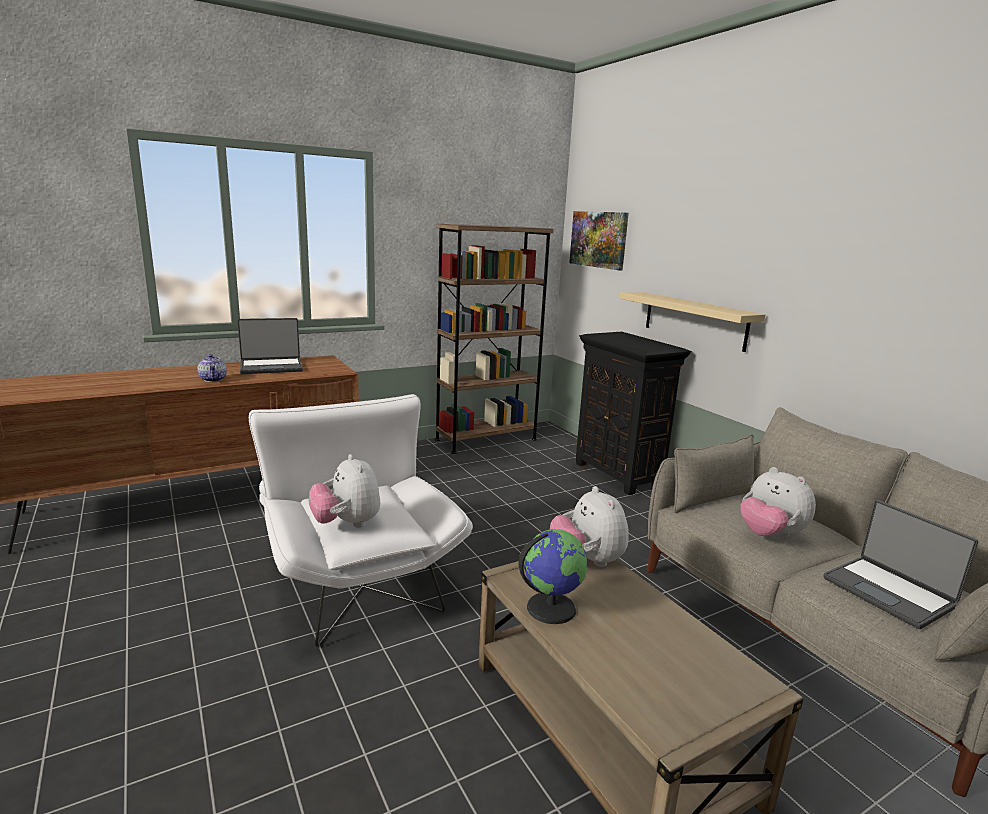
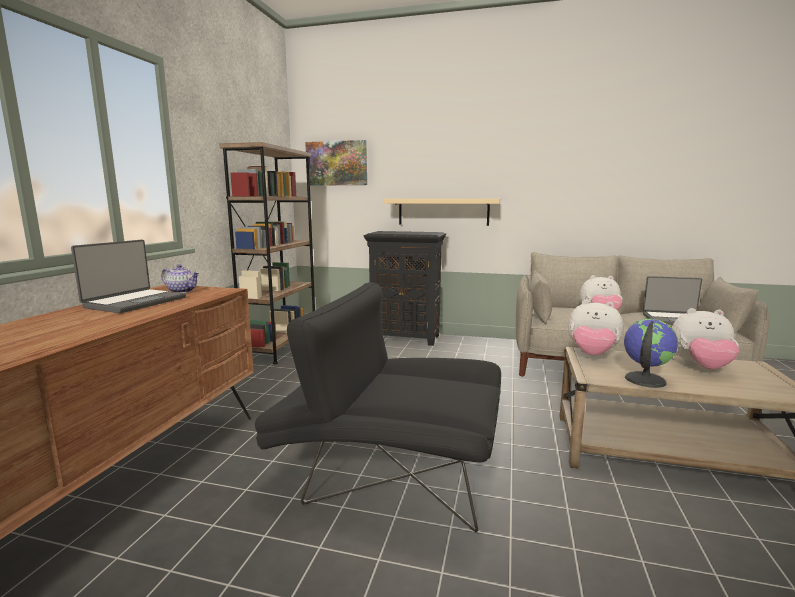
camera: 45 degrees left, 5 degrees down
teapot [197,354,227,382] -> teapot moved to [161,264,199,293]
white armchair [249,394,473,647] -> black armchair [255,282,501,533]
plush toy [309,454,380,528] -> plush toy moved to [671,308,739,369]

